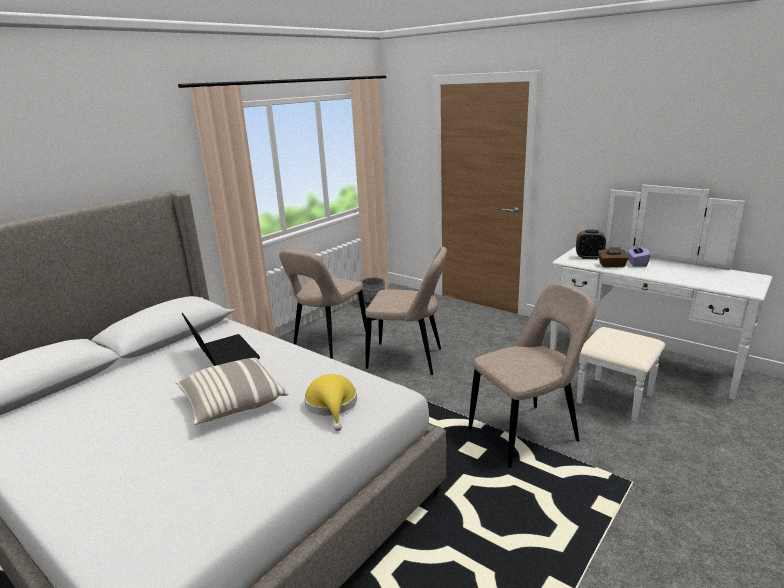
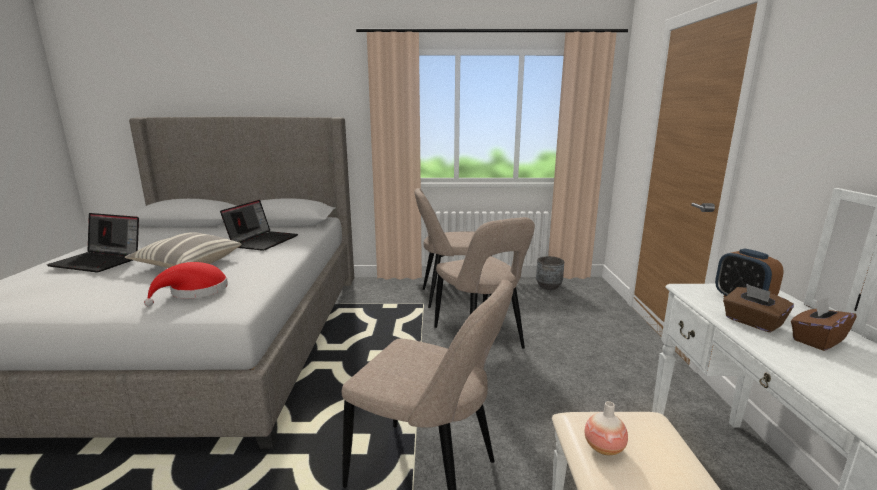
camera: 50 degrees right, 5 degrees down
yellow hat [304,374,357,431] -> red hat [144,262,228,306]
purple tissue box [627,244,651,267] -> brown tissue box [791,297,857,351]
none -> laptop [47,213,139,273]
none -> vase [584,401,628,455]

